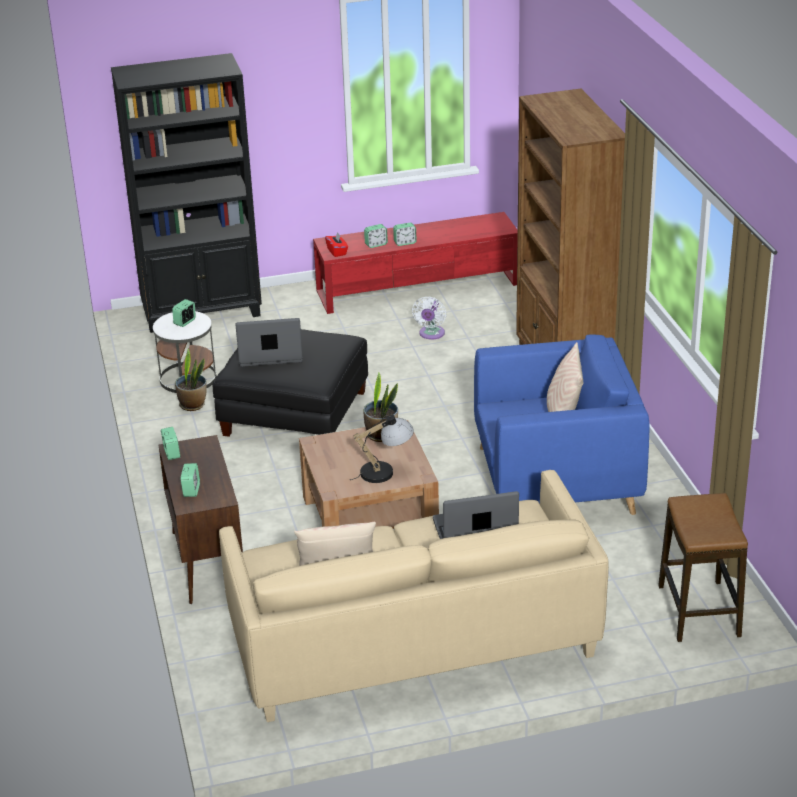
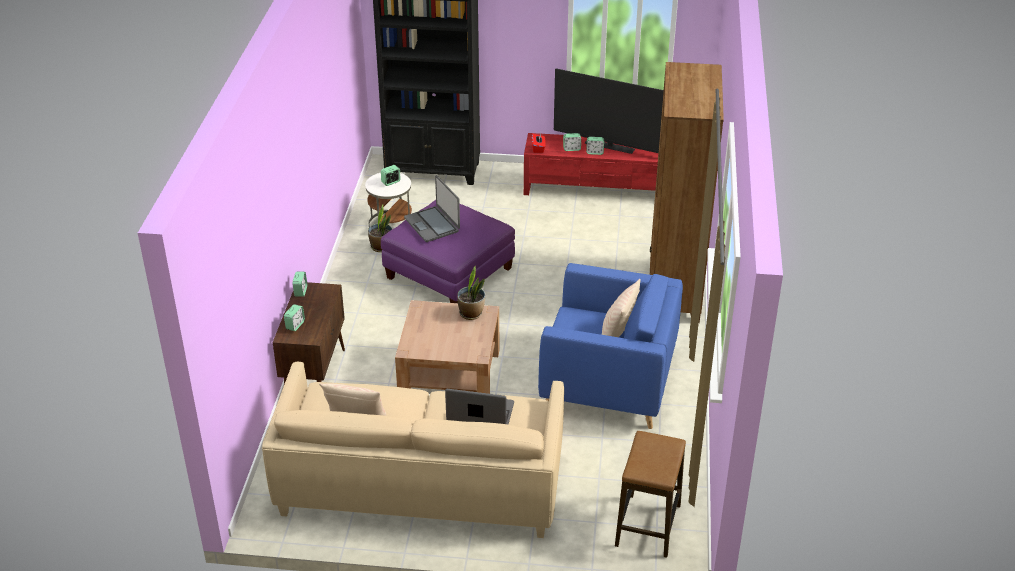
camera: 20 degrees right, 5 degrees up
black ottoman [212,329,368,437] -> purple ottoman [381,200,515,303]
laptop [235,318,303,367] -> laptop turned 135 degrees counterclockwise [404,175,460,242]
table lamp [350,415,414,483] -> none
white fan [412,296,446,340] -> none
none -> television [554,68,664,154]

